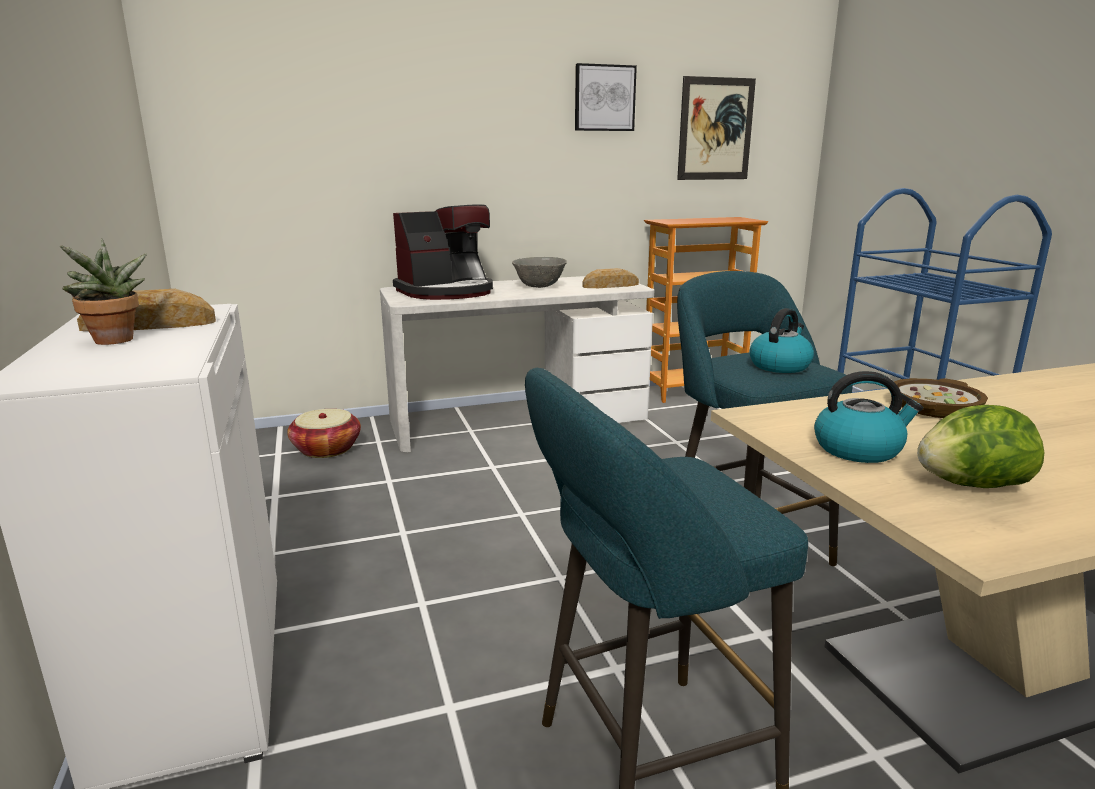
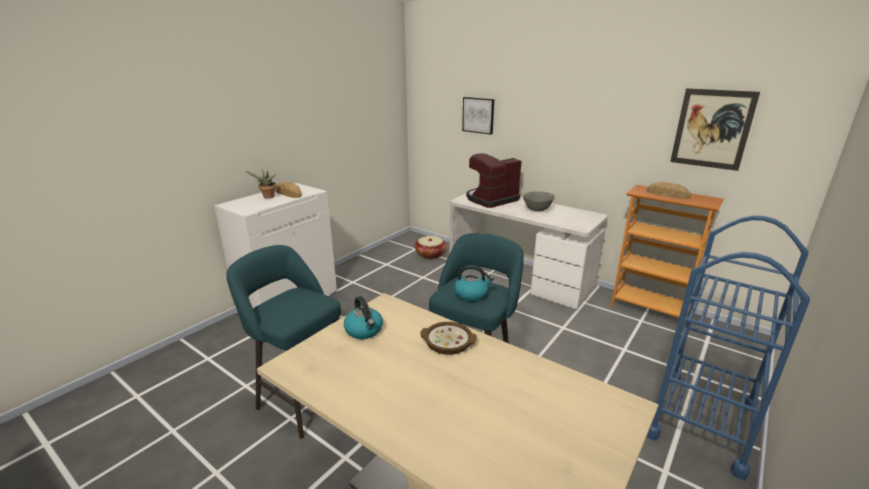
camera: 55 degrees right, 5 degrees up
coffee machine [393,205,493,300] -> coffee machine turned 120 degrees clockwise [466,154,522,208]
picture [575,63,637,131] -> picture moved to [462,97,494,135]
bread [583,268,639,288] -> bread moved to [646,182,691,199]
lettuce [917,405,1044,488] -> none

